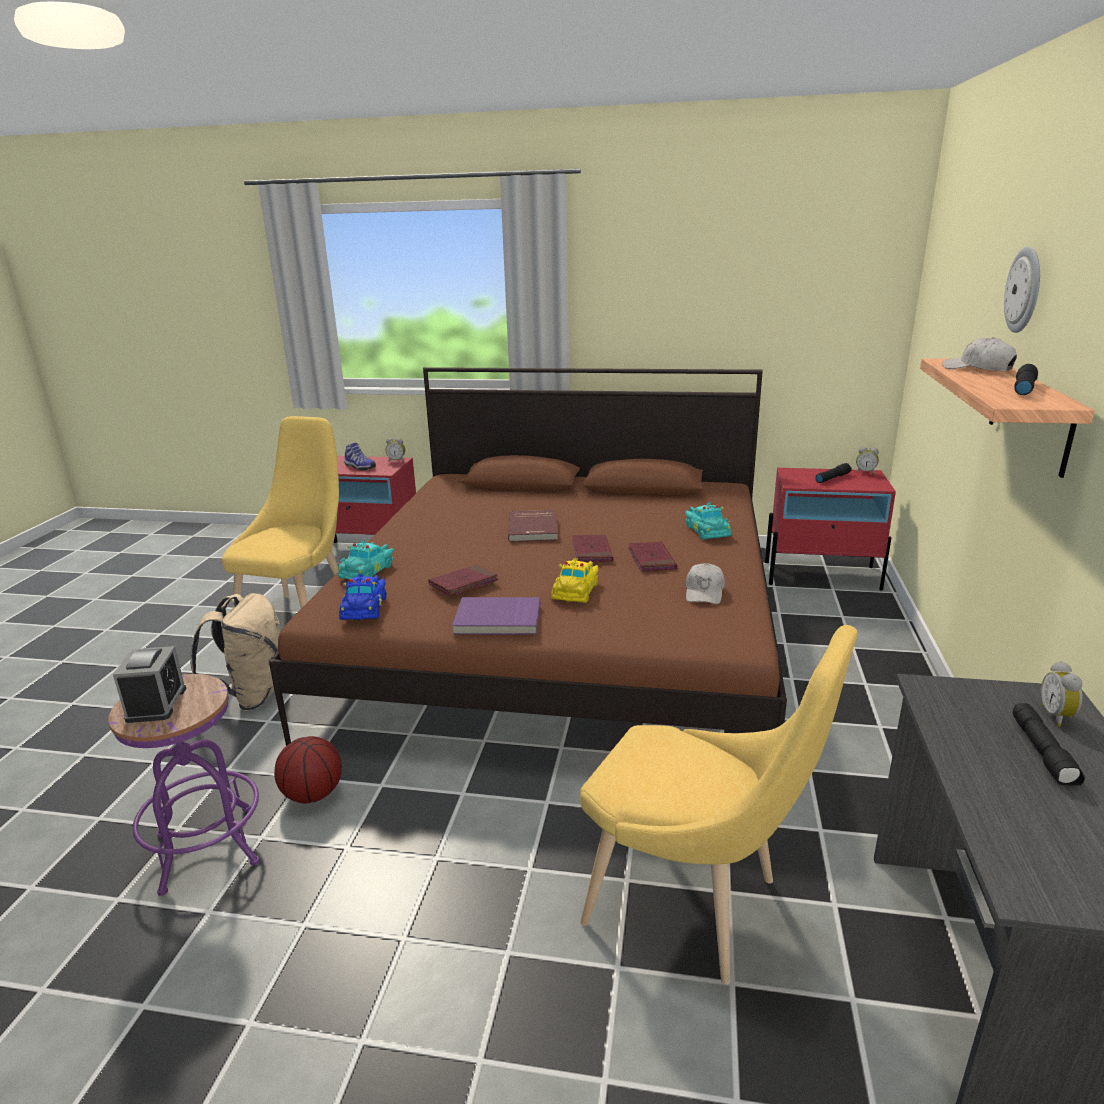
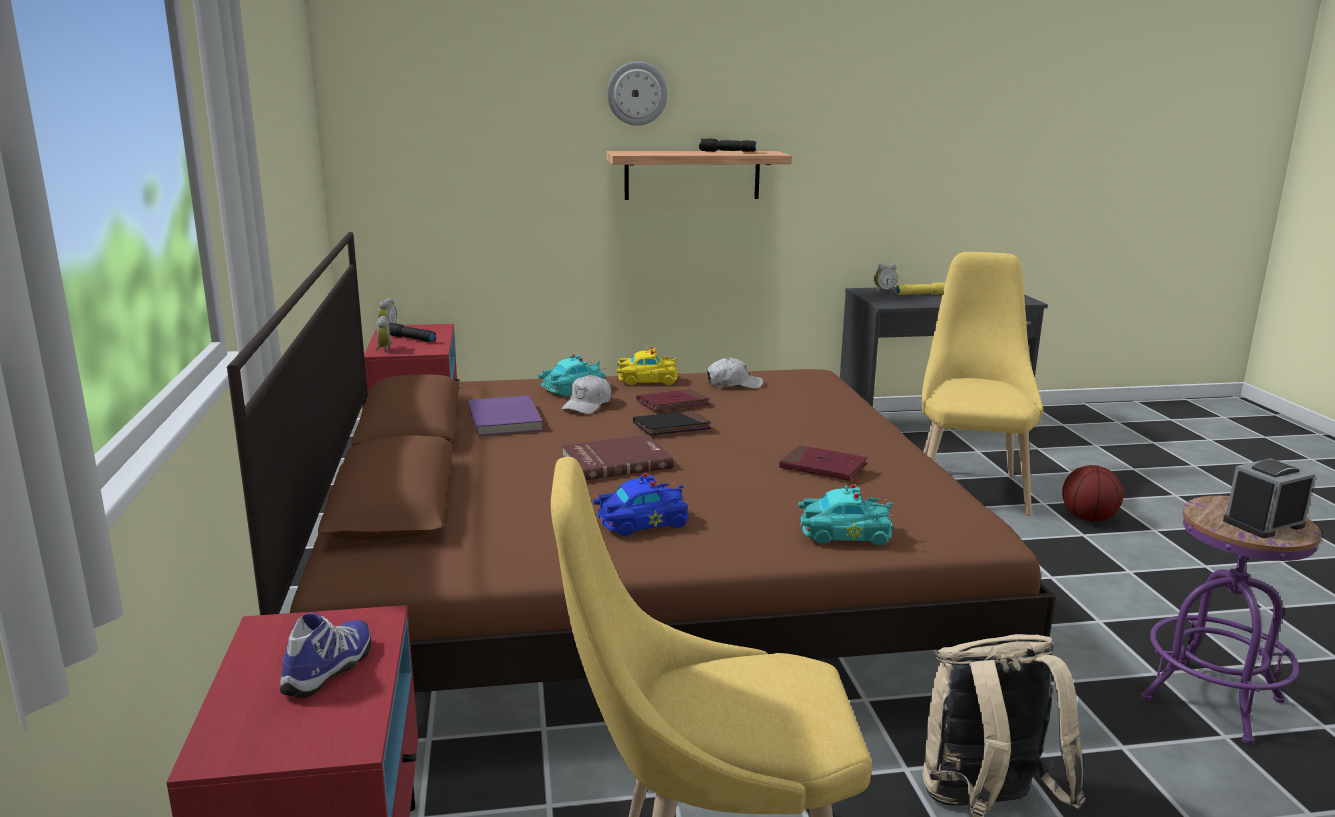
camera: 110 degrees left, 5 degrees down
basketball [274,736,342,803] -> basketball moved to [1062,465,1124,522]
blue toy car [339,574,387,620] -> blue toy car moved to [593,473,690,536]
alarm clock [386,438,405,462] -> alarm clock moved to [376,316,391,352]
purple book [452,597,540,635] -> purple book moved to [468,395,543,436]
yellow toy car [551,558,599,603] -> yellow toy car moved to [617,347,678,385]
red book [572,535,613,562] -> black book [633,411,711,435]
white cap [942,337,1017,371] -> white cap moved to [561,375,611,414]
black flashlight [1013,703,1085,786] -> yellow flashlight [896,282,945,295]

